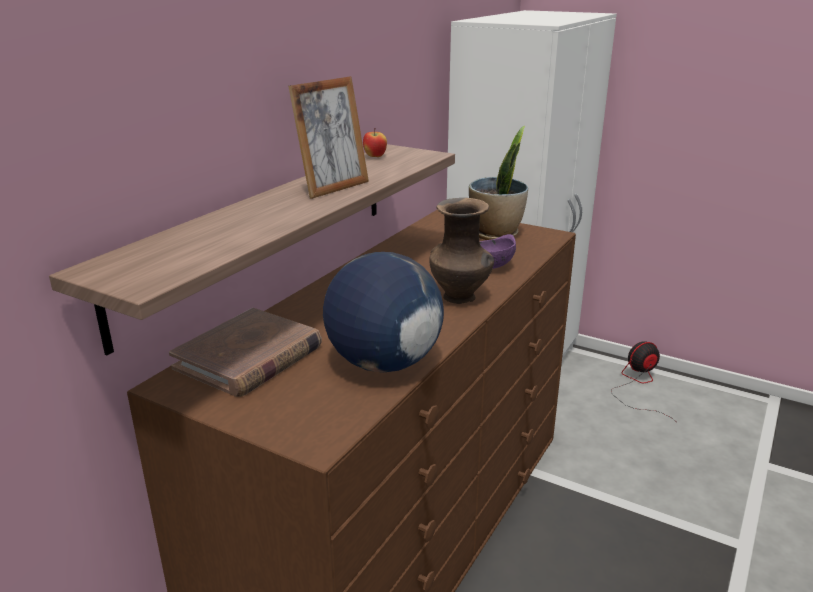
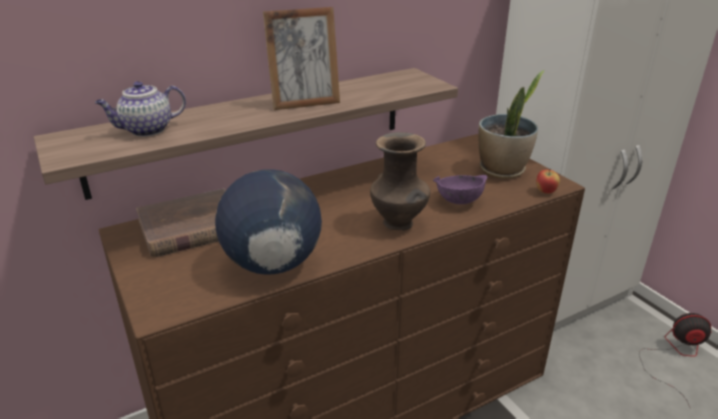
camera: 30 degrees right, 5 degrees up
apple [363,128,387,157] -> apple moved to [536,170,560,194]
none -> teapot [95,81,186,137]

